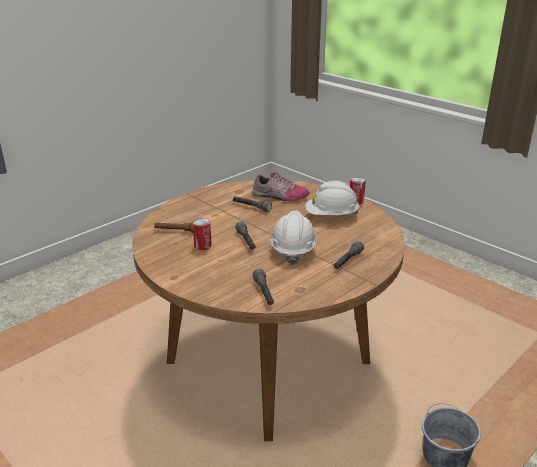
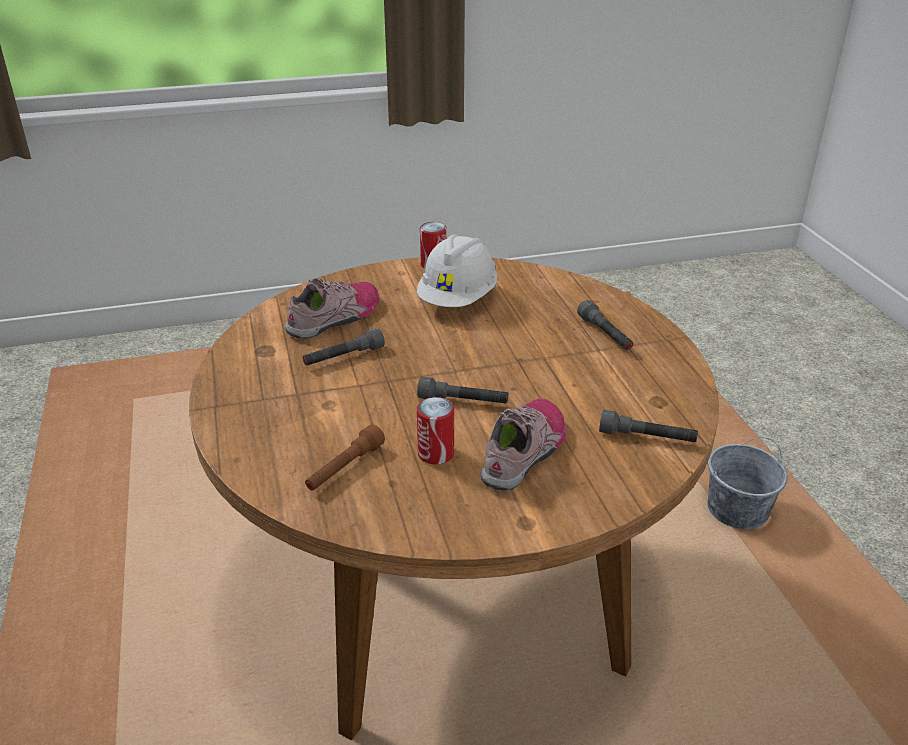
camera: 60 degrees left, 5 degrees up
white hard hat [270,210,317,265] -> none
none -> shoe [481,398,566,491]

